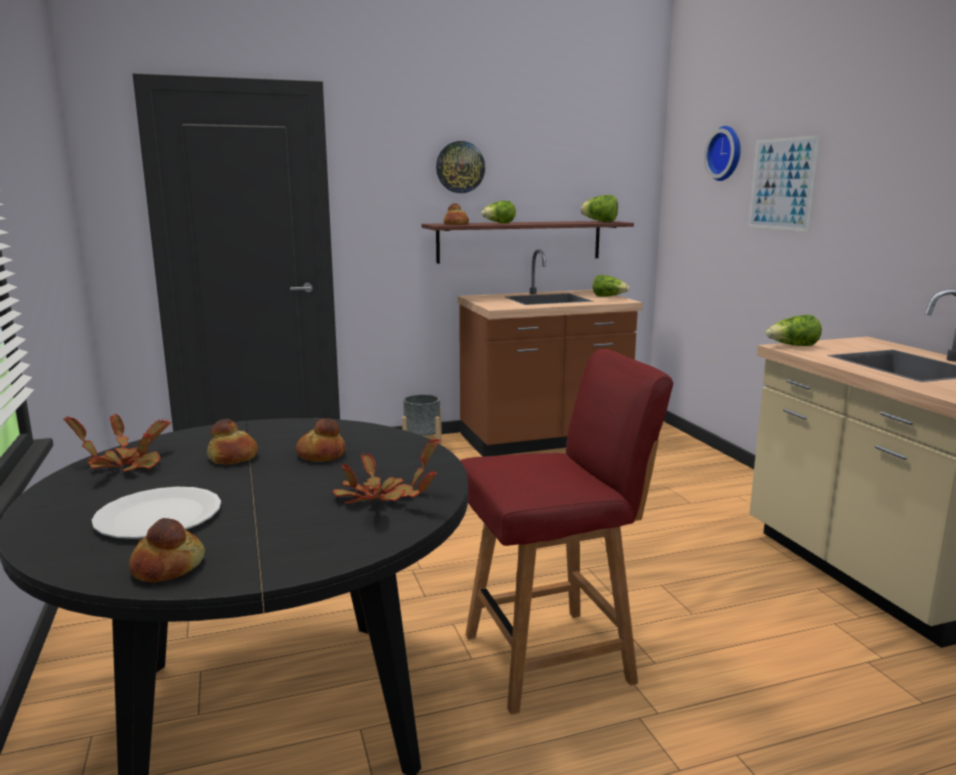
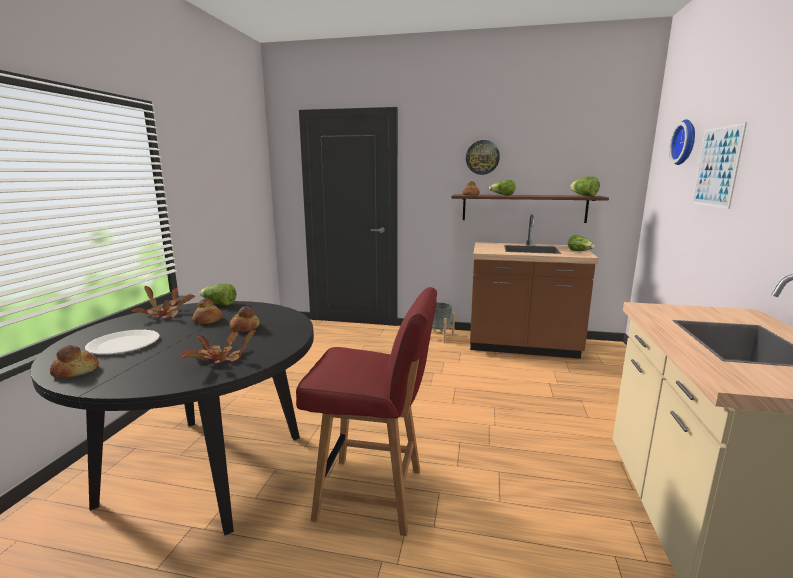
camera: 30 degrees right, 0 degrees up
lettuce [765,315,822,346] -> lettuce moved to [200,284,236,306]

